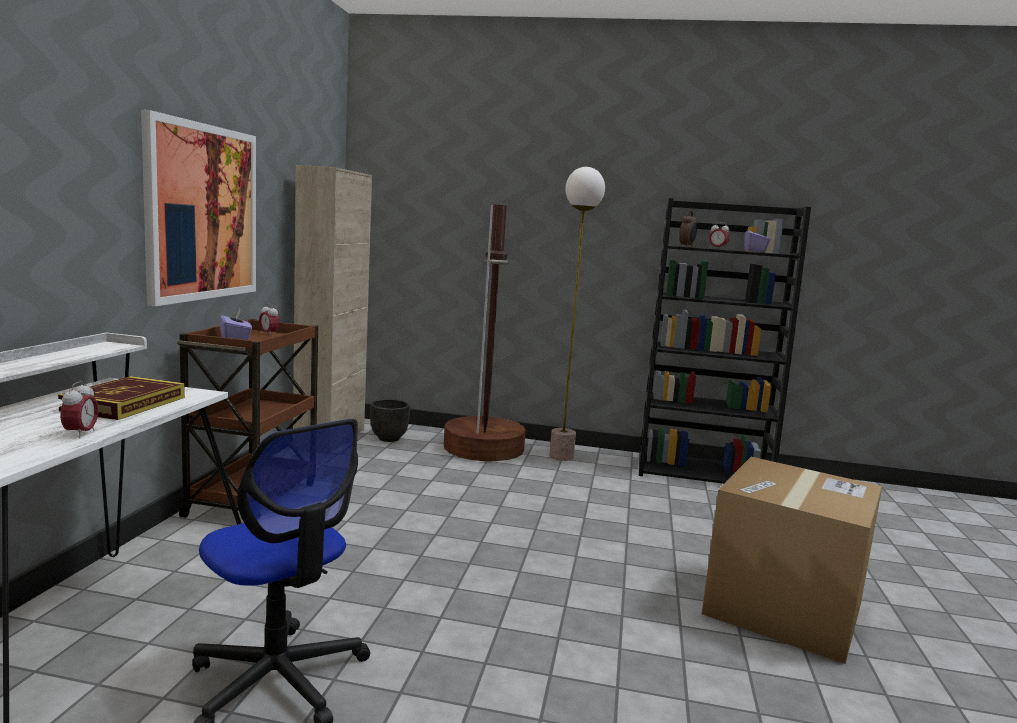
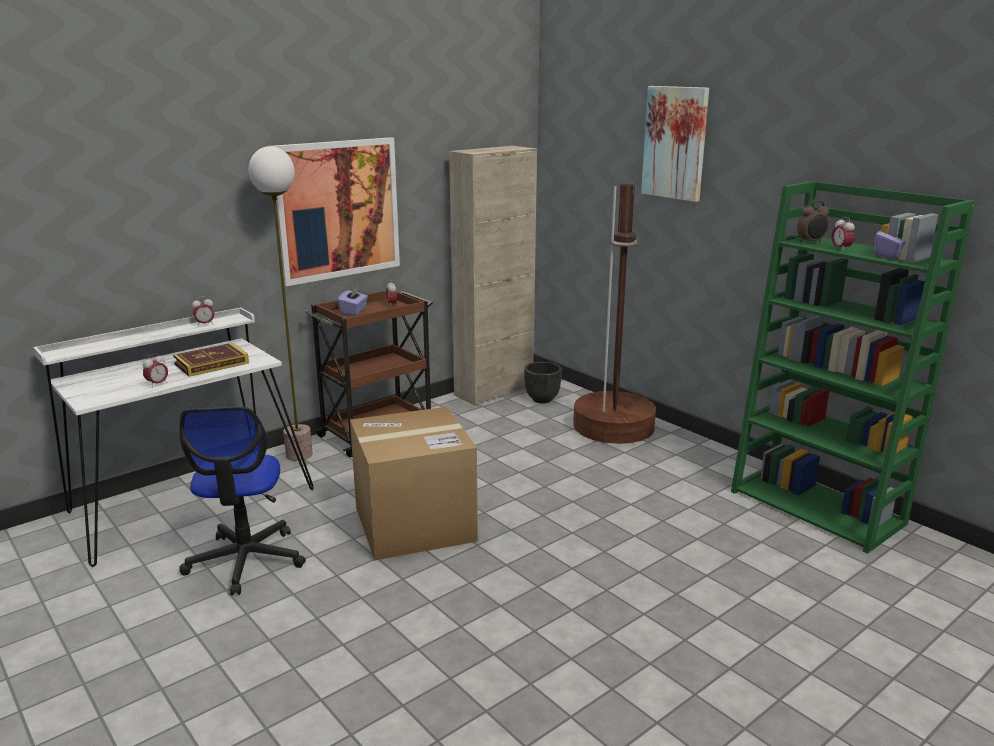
camera: 40 degrees right, 10 degrees up
floor lamp [549,167,605,461] -> floor lamp moved to [249,146,313,461]
black bookcase [639,198,811,484] -> green bookcase [731,181,975,554]
cardboard box [702,457,882,664] -> cardboard box moved to [350,407,478,561]
none -> alarm clock [192,296,214,326]
none -> picture [641,86,709,202]

